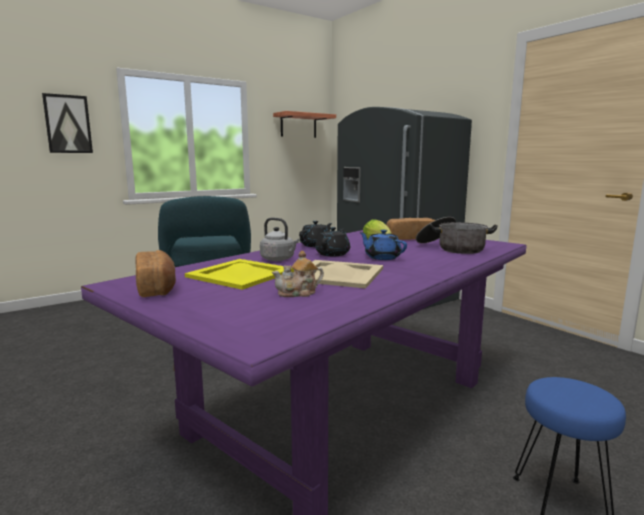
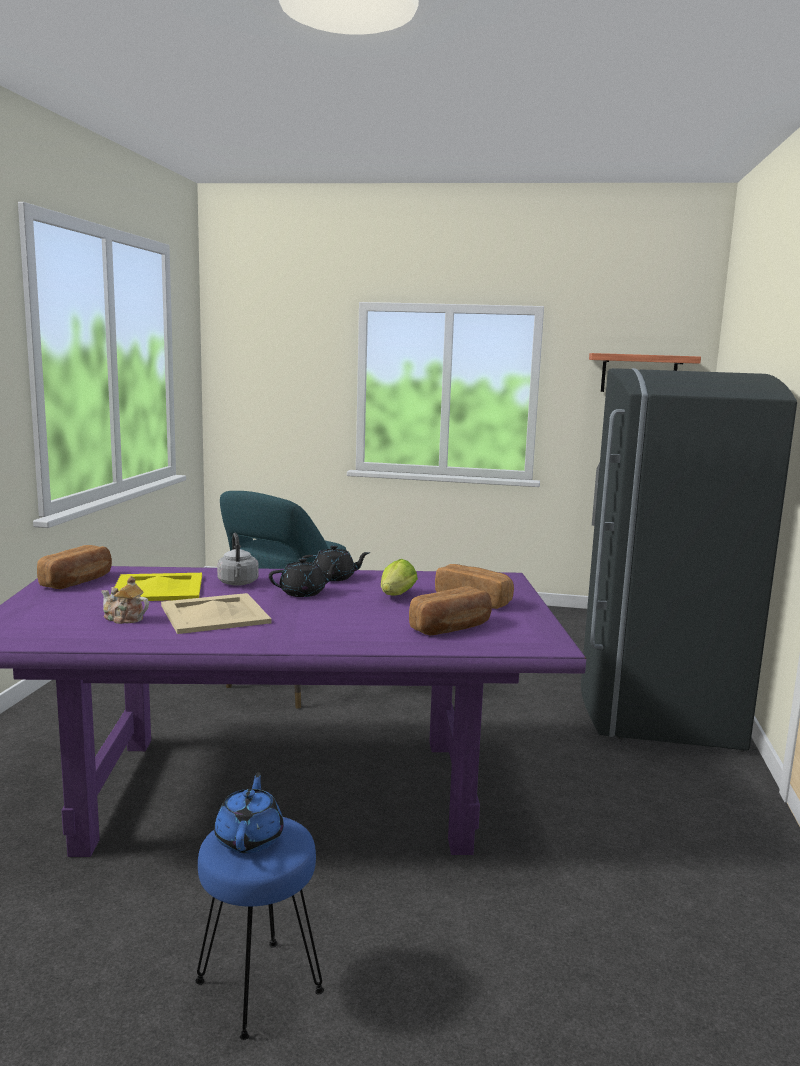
camera: 45 degrees right, 0 degrees up
picture [42,93,93,153] -> none
blue teapot [359,230,407,260] -> blue teapot moved to [214,772,283,853]
cooking pot [416,217,498,254] -> bread [409,586,492,635]

